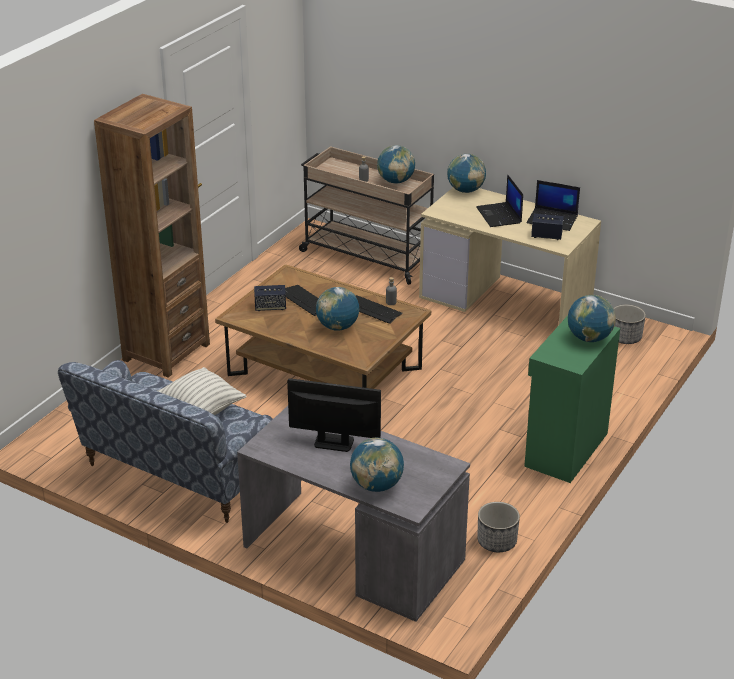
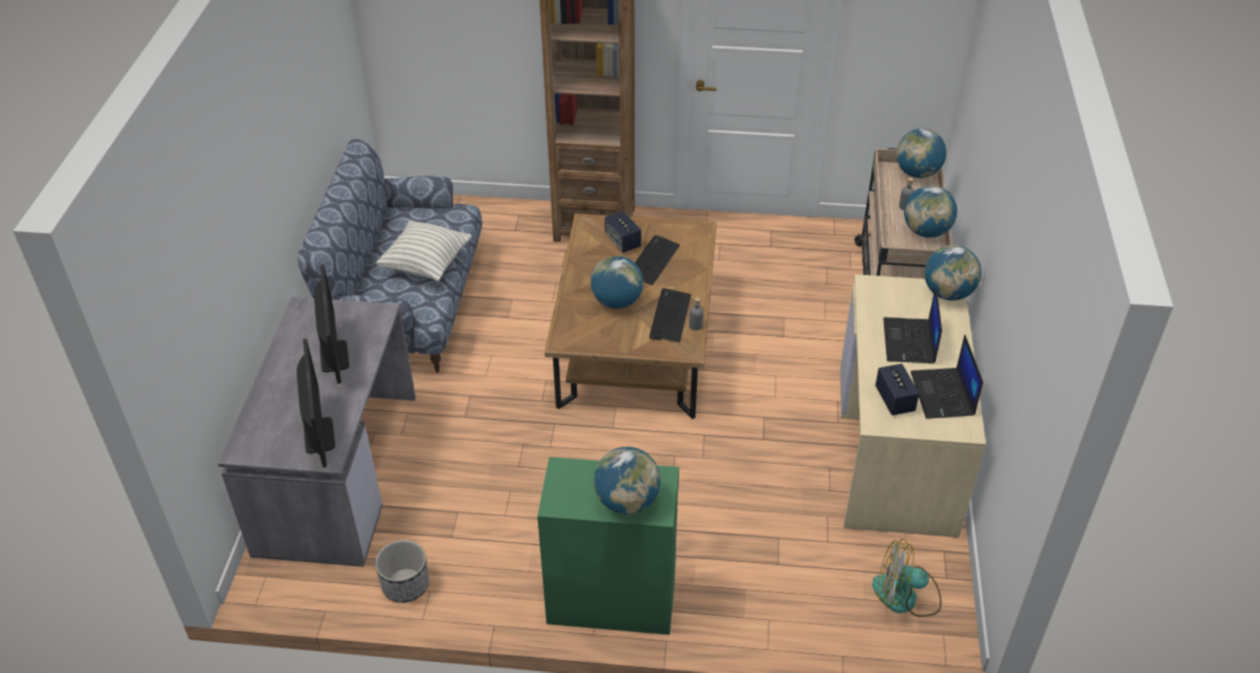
camera: 65 degrees right, 10 degrees up
globe [350,438,404,492] -> globe moved to [896,128,947,178]
laptop [476,174,523,227] -> laptop turned 45 degrees counterclockwise [883,286,942,363]
planter [613,305,646,344] -> fan [872,539,942,617]
none -> monitor [297,339,335,468]

